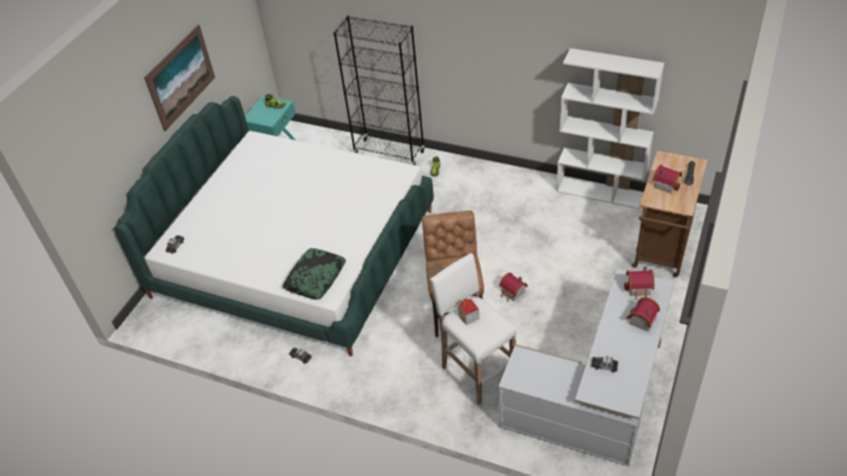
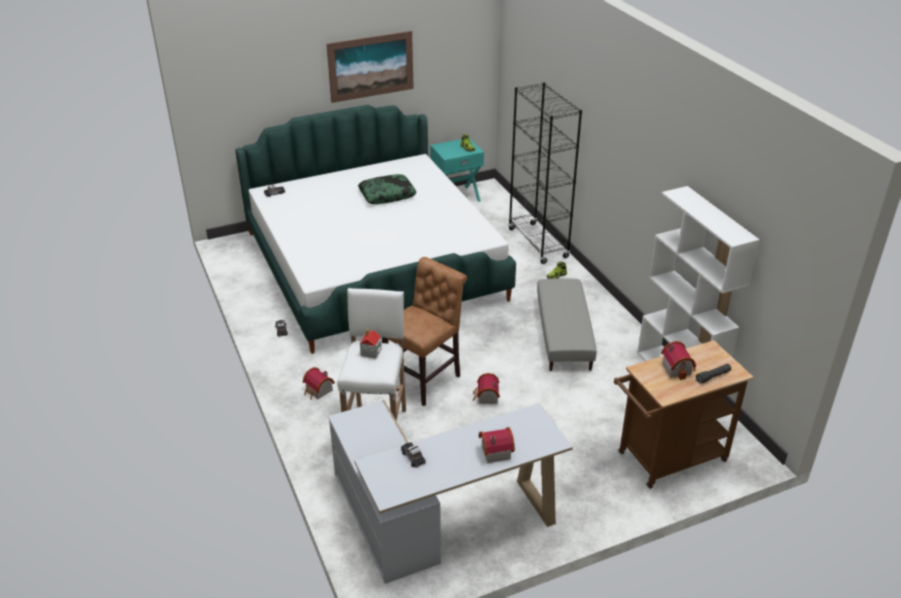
camera: 40 degrees right, 10 degrees down
pillow [282,248,346,300] -> pillow moved to [358,174,417,204]
toy house [624,266,654,300] -> toy house moved to [303,367,335,400]
none -> grey ottoman [537,279,597,371]

